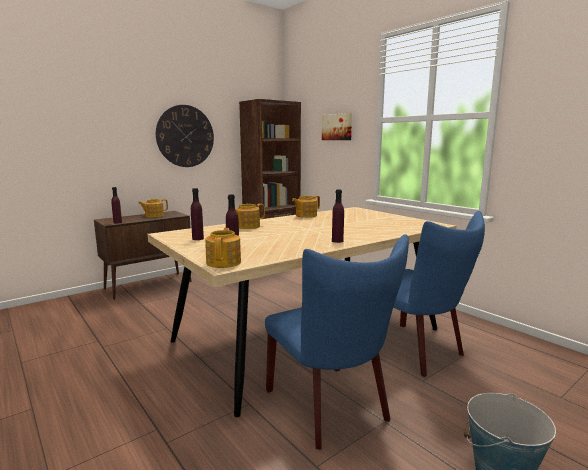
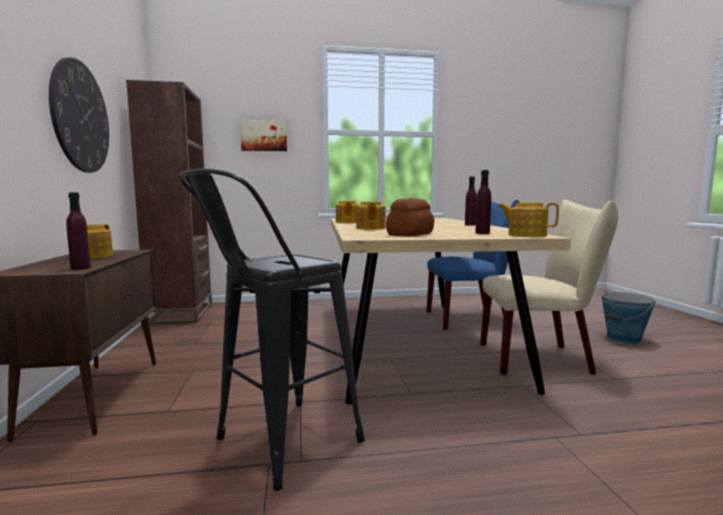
camera: 60 degrees left, 5 degrees down
purple bottle [191,188,204,240] -> bread [386,198,434,236]
blue chair [265,234,409,450] -> beige chair [480,200,618,375]
none -> black stool [179,169,365,491]

